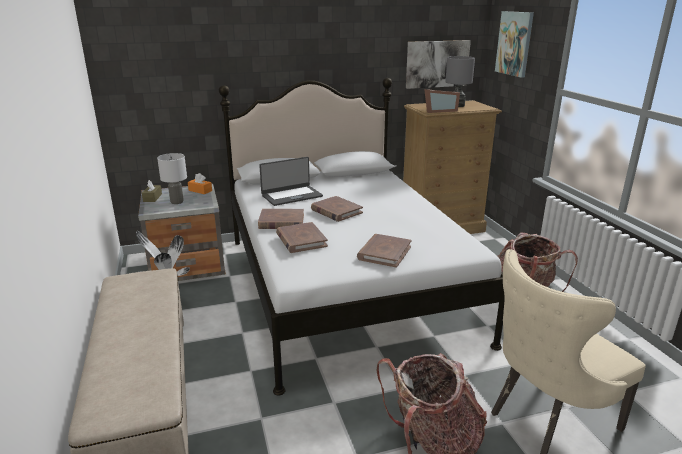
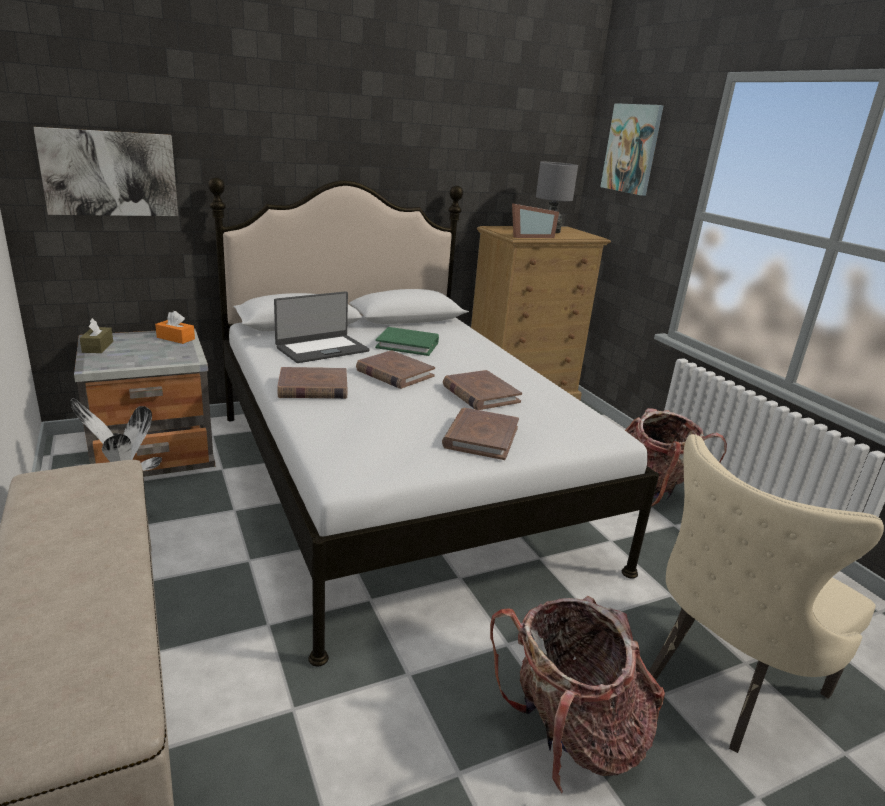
camera: 10 degrees left, 0 degrees up
white table lamp [157,153,187,204] -> none
brown book [276,222,328,253] -> brown book moved to [443,370,522,410]
picture [406,40,471,89] -> picture moved to [33,127,178,216]
none -> green book [375,327,439,356]

